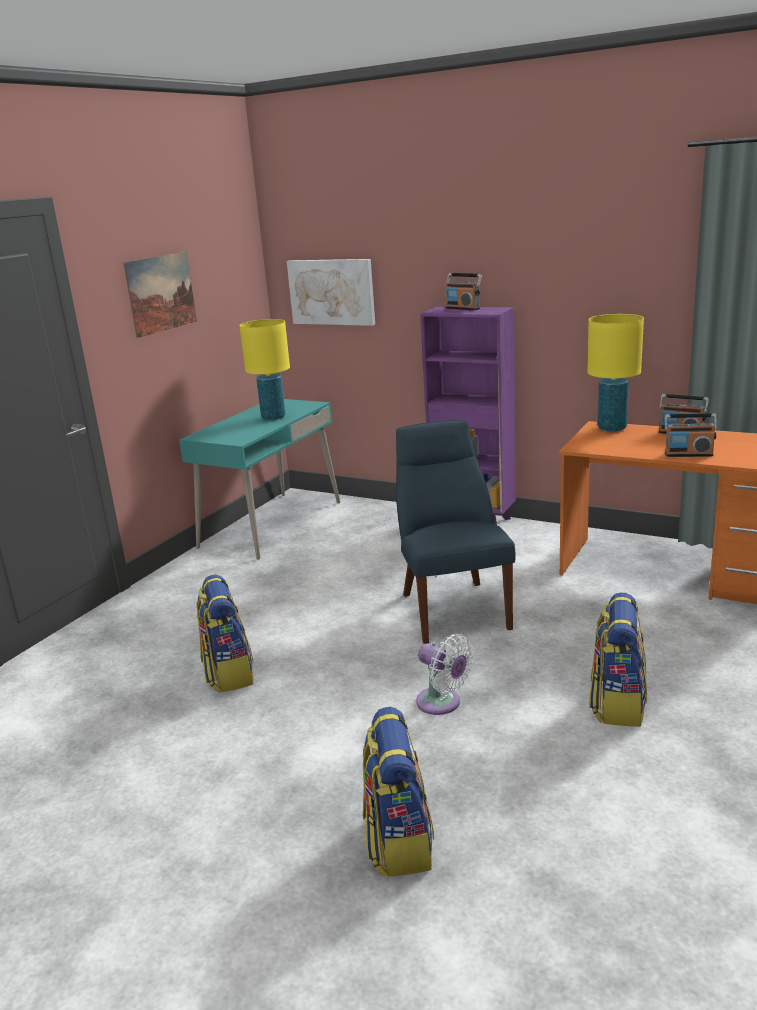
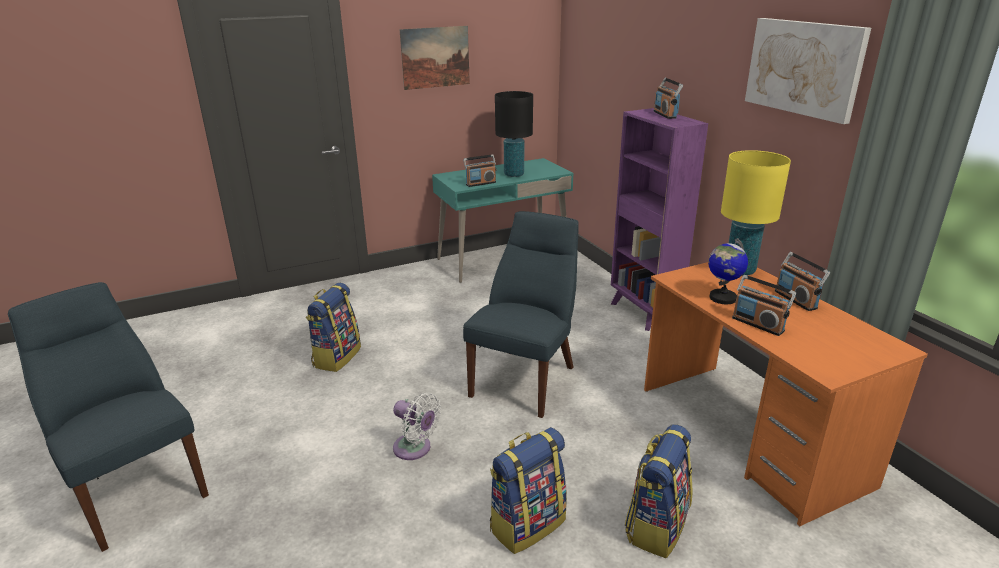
camera: 35 degrees right, 5 degrees up
yellow table lamp [239,319,290,420] -> black table lamp [495,91,533,177]
picture [287,259,375,326] -> picture moved to [745,18,871,124]
backpack [363,707,434,877] -> backpack moved to [625,424,693,558]
white fan [416,634,474,715] -> white fan turned 45 degrees counterclockwise [393,392,441,460]
none -> blue chair [8,282,209,552]
none -> radio [463,154,496,187]
none -> globe [708,238,748,304]

